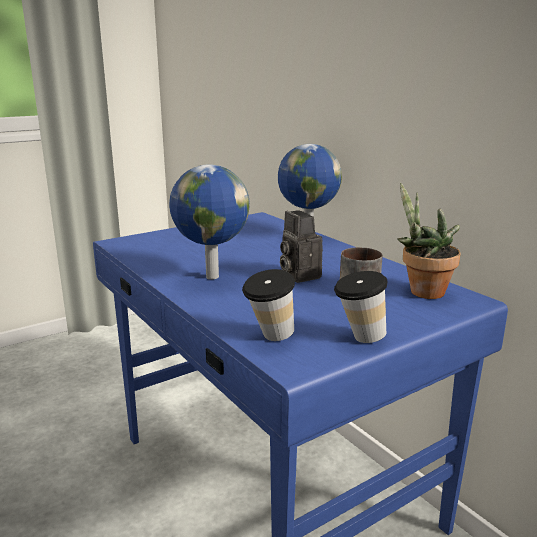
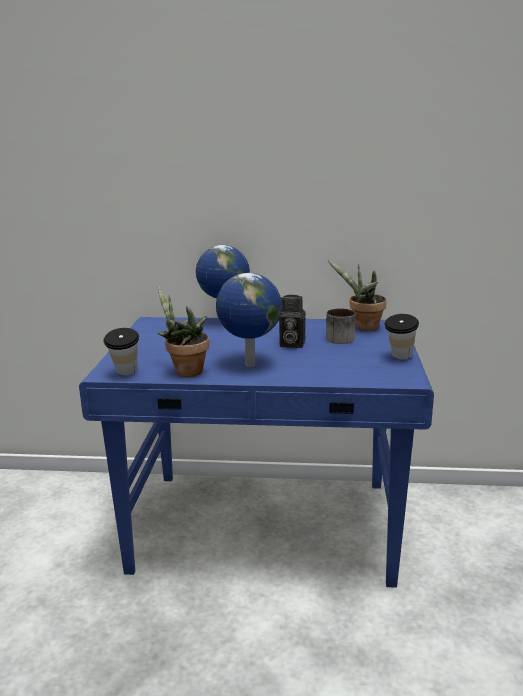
camera: 50 degrees left, 0 degrees up
cup [242,269,295,341] -> cup moved to [103,328,139,376]
none -> potted plant [158,286,209,377]

